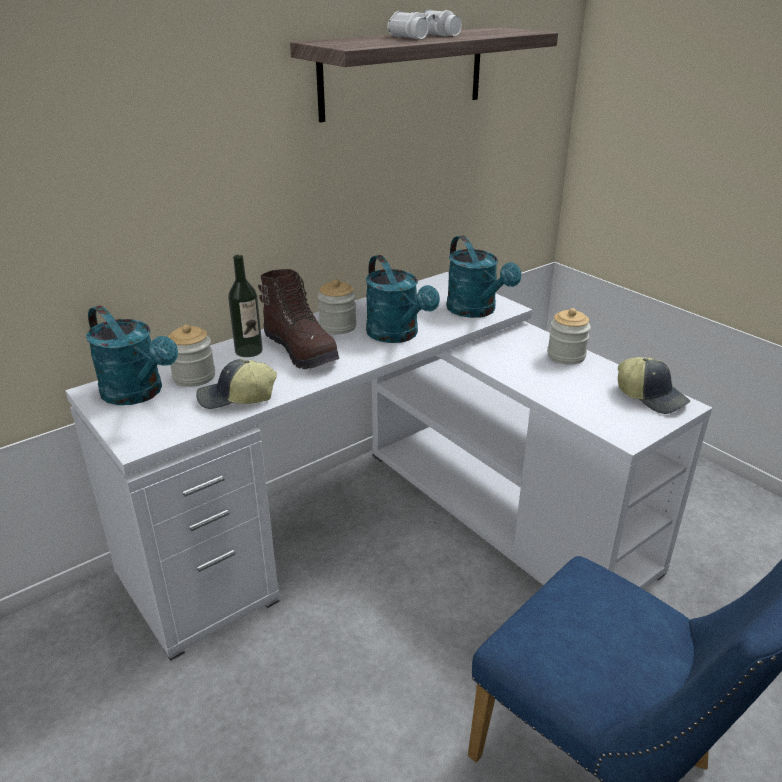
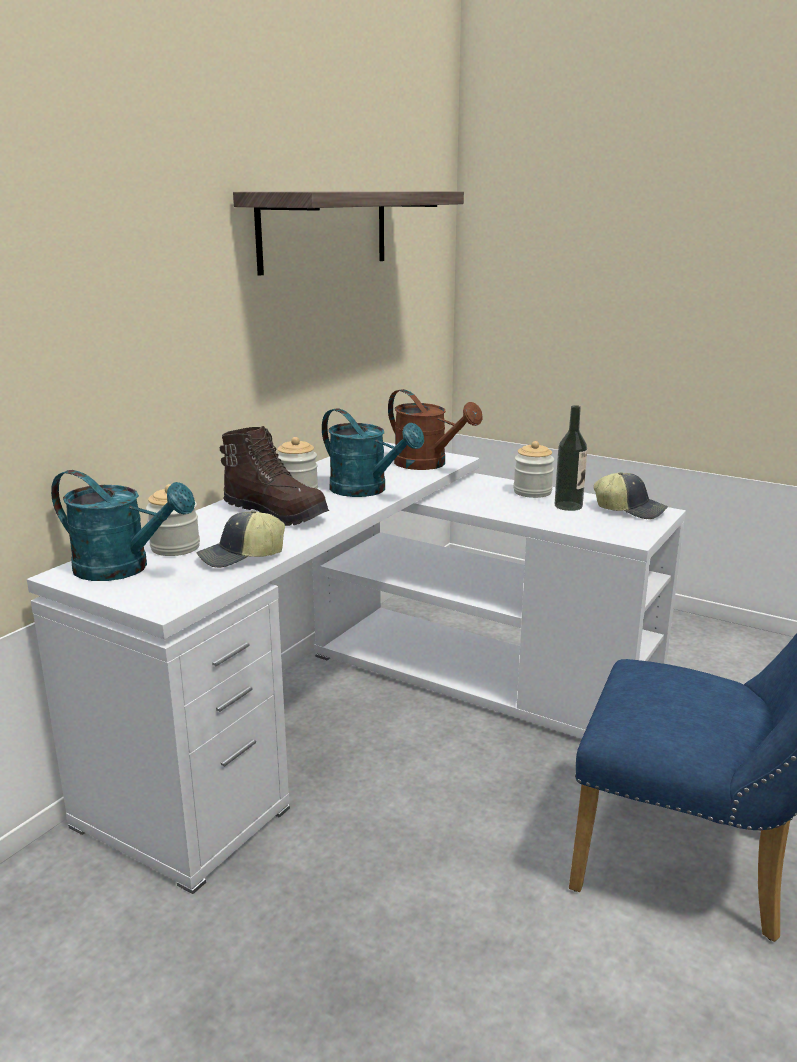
camera: 20 degrees left, 10 degrees down
bottle [228,255,263,357] -> bottle moved to [555,405,587,511]
white binoculars [387,9,462,39] -> none
turquoise watering can [446,235,521,318] -> brown watering can [388,389,483,470]

